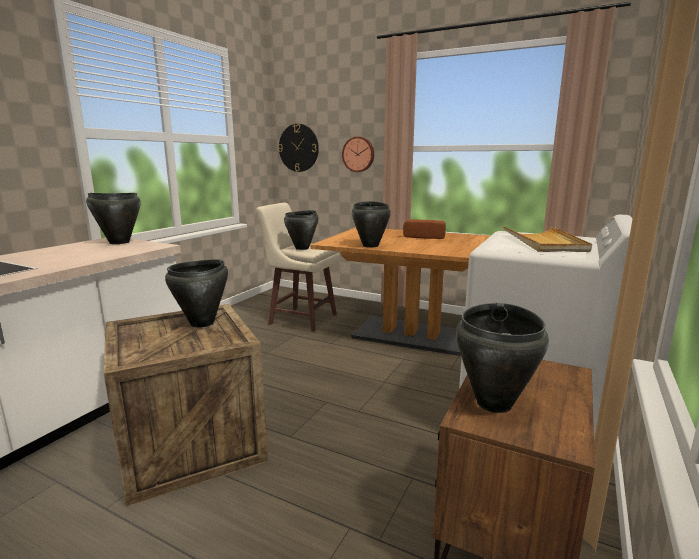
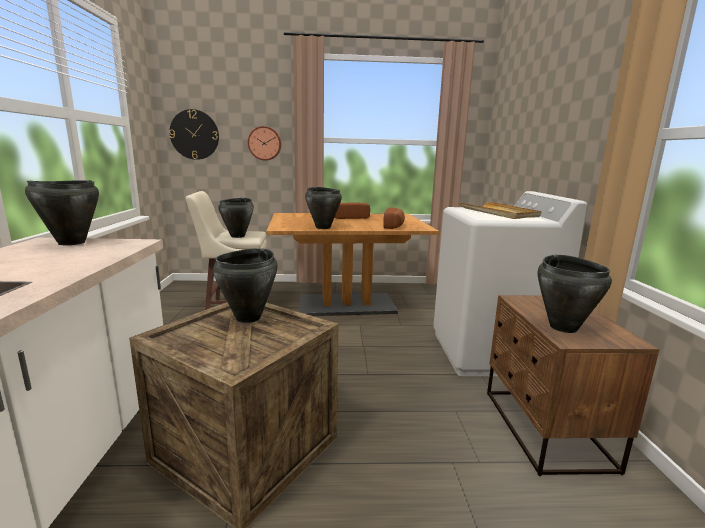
camera: 30 degrees left, 0 degrees up
none -> bread [383,207,405,229]

